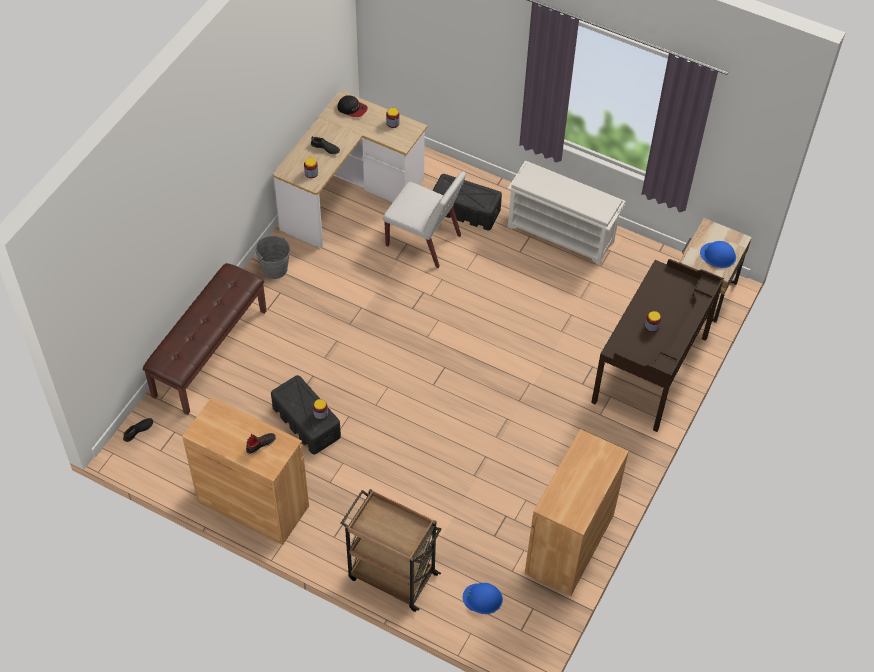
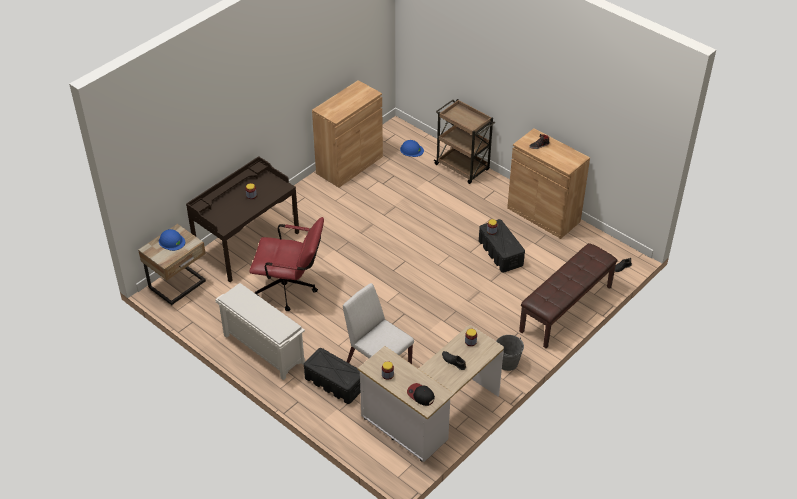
camera: 165 degrees left, 10 degrees down
none -> red office chair [250,217,324,311]

